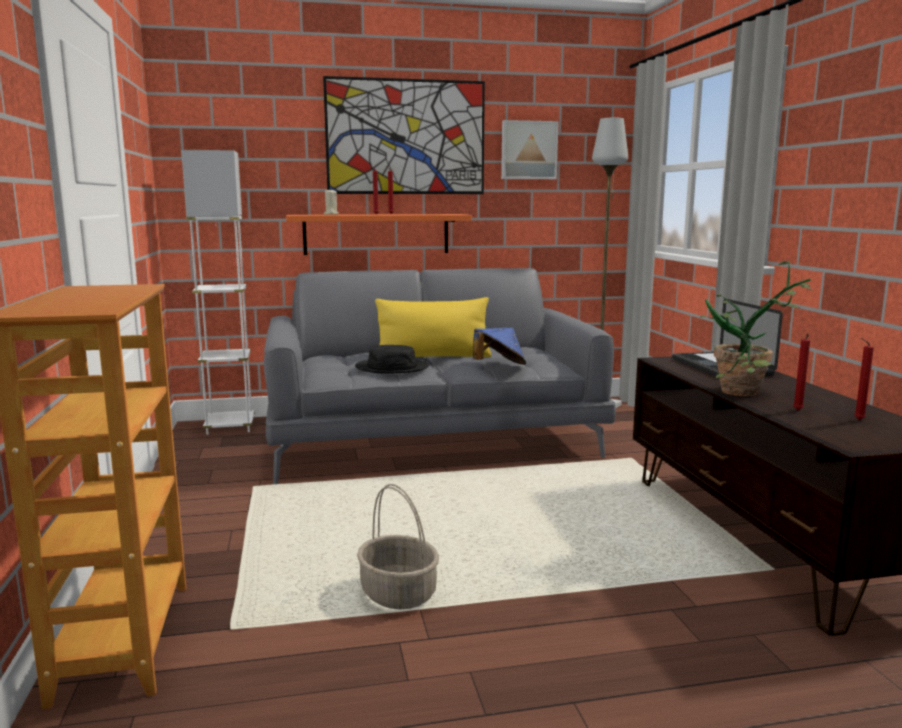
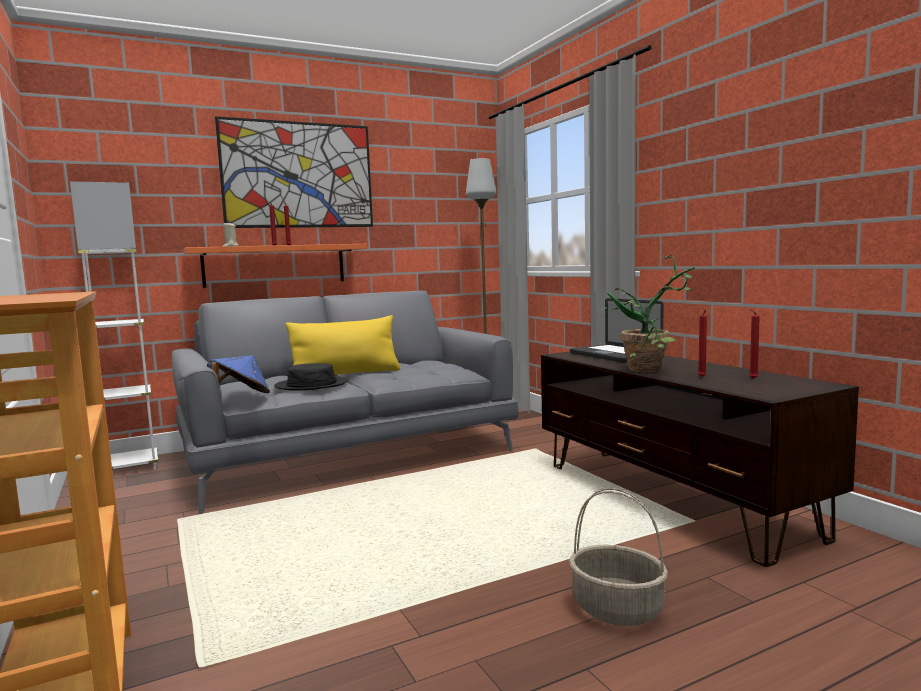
camera: 15 degrees left, 5 degrees down
basket [357,484,439,609] -> basket moved to [569,488,668,626]
blue hat [473,328,526,365] -> blue hat moved to [207,355,270,393]
picture [501,120,559,179] -> none

